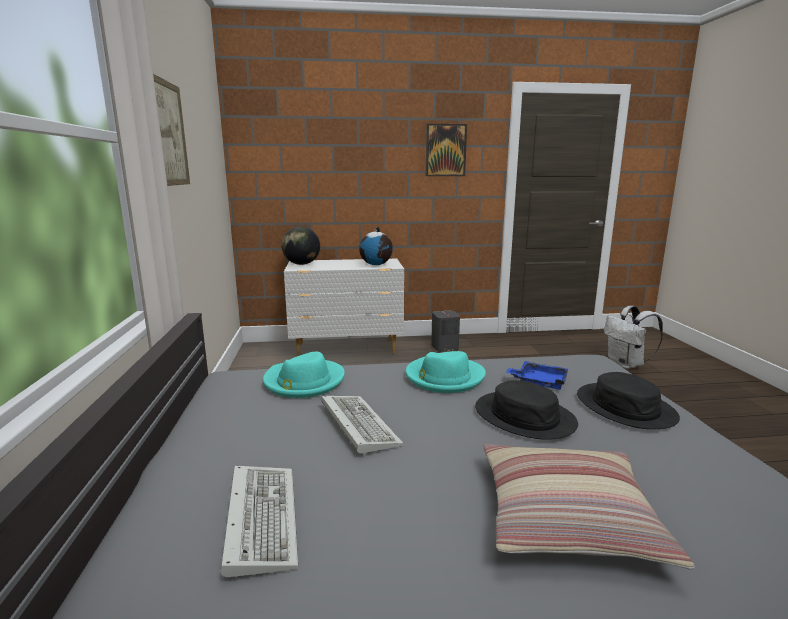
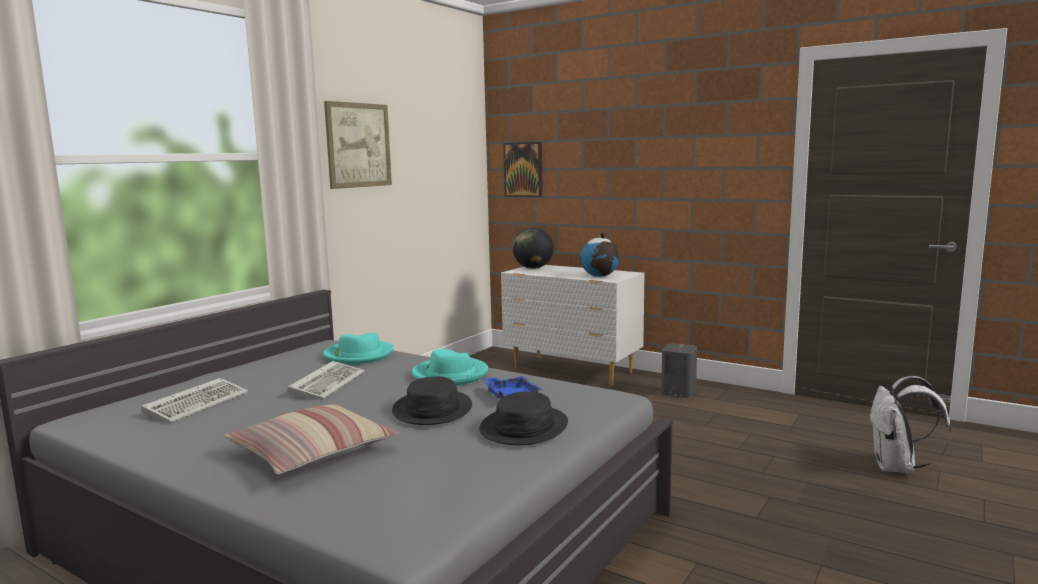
camera: 40 degrees right, 5 degrees down
picture [426,124,467,176] -> picture moved to [503,142,543,197]

